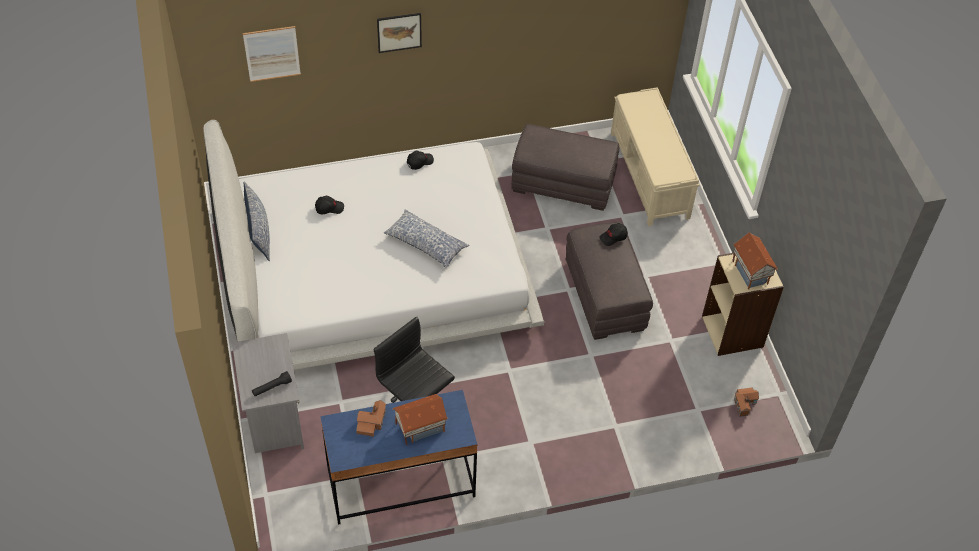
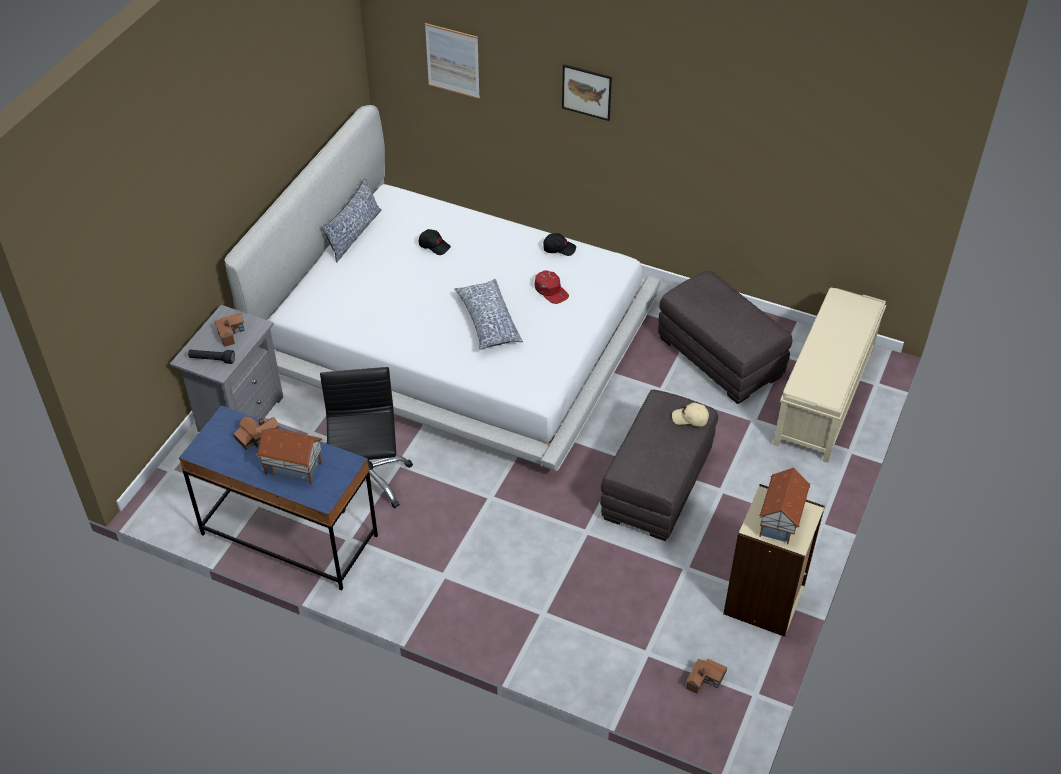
camera: 40 degrees right, 5 degrees down
black cap [599,223,628,246] -> beige cap [672,403,709,427]
none -> toy house [215,313,245,347]
none -> red cap [535,270,569,304]

